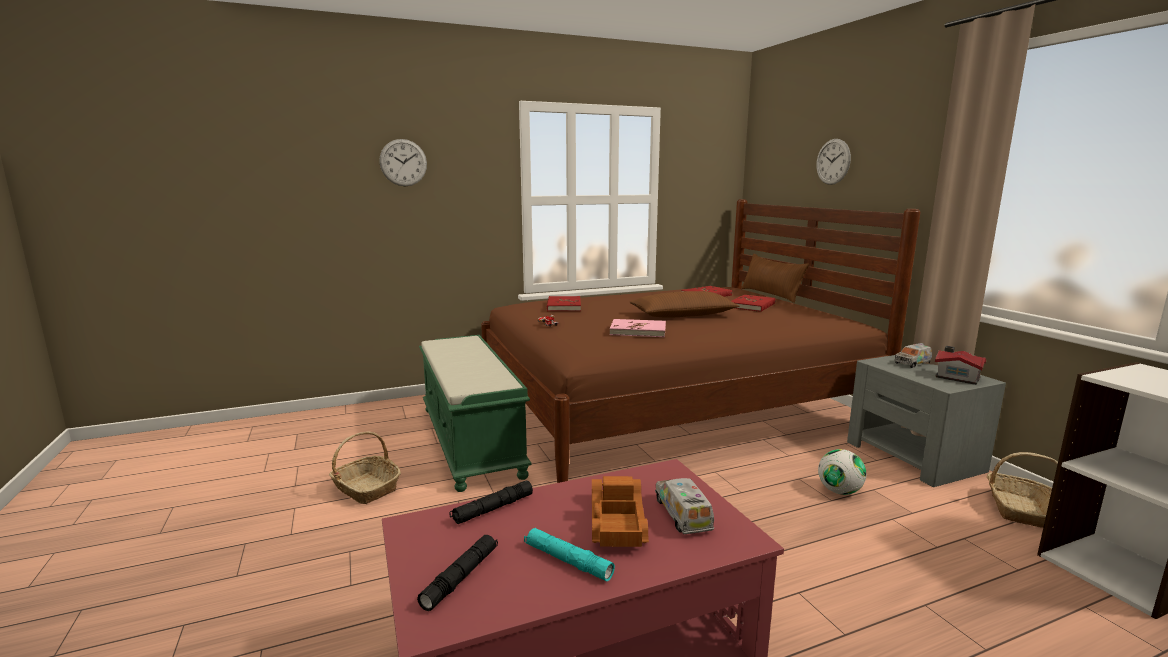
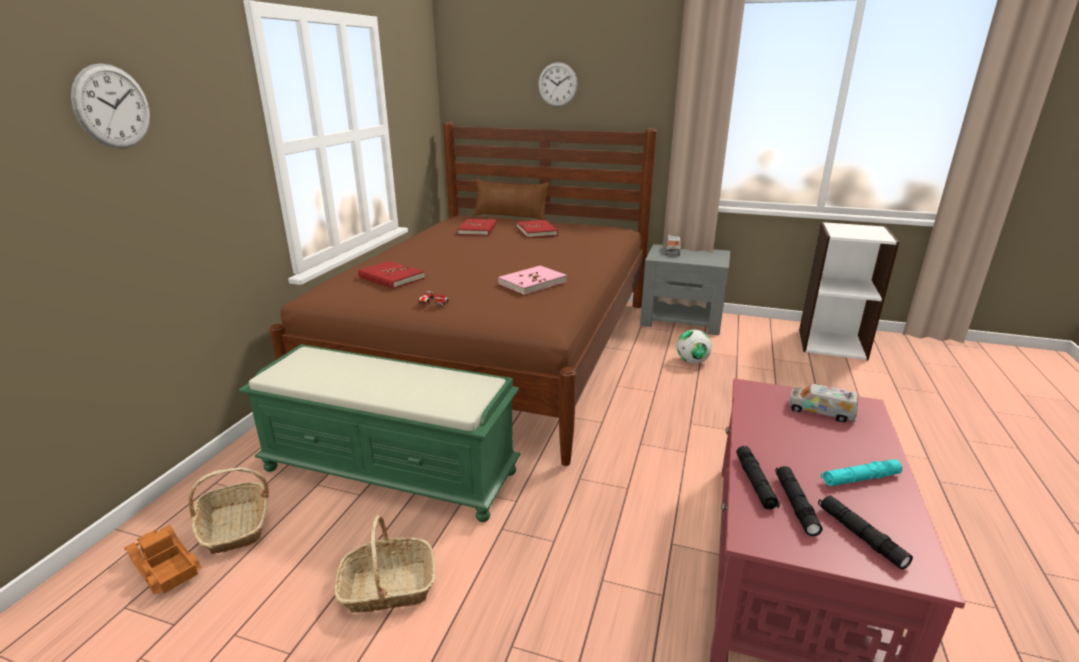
camera: 50 degrees left, 10 degrees up
toy truck [592,476,649,547] -> toy truck moved to [124,525,202,594]
brown pillow [630,291,739,318] -> none
toy house [935,346,986,385] -> none
basket [987,452,1058,528] -> basket moved to [188,468,269,554]
none -> black flashlight [775,466,823,536]

